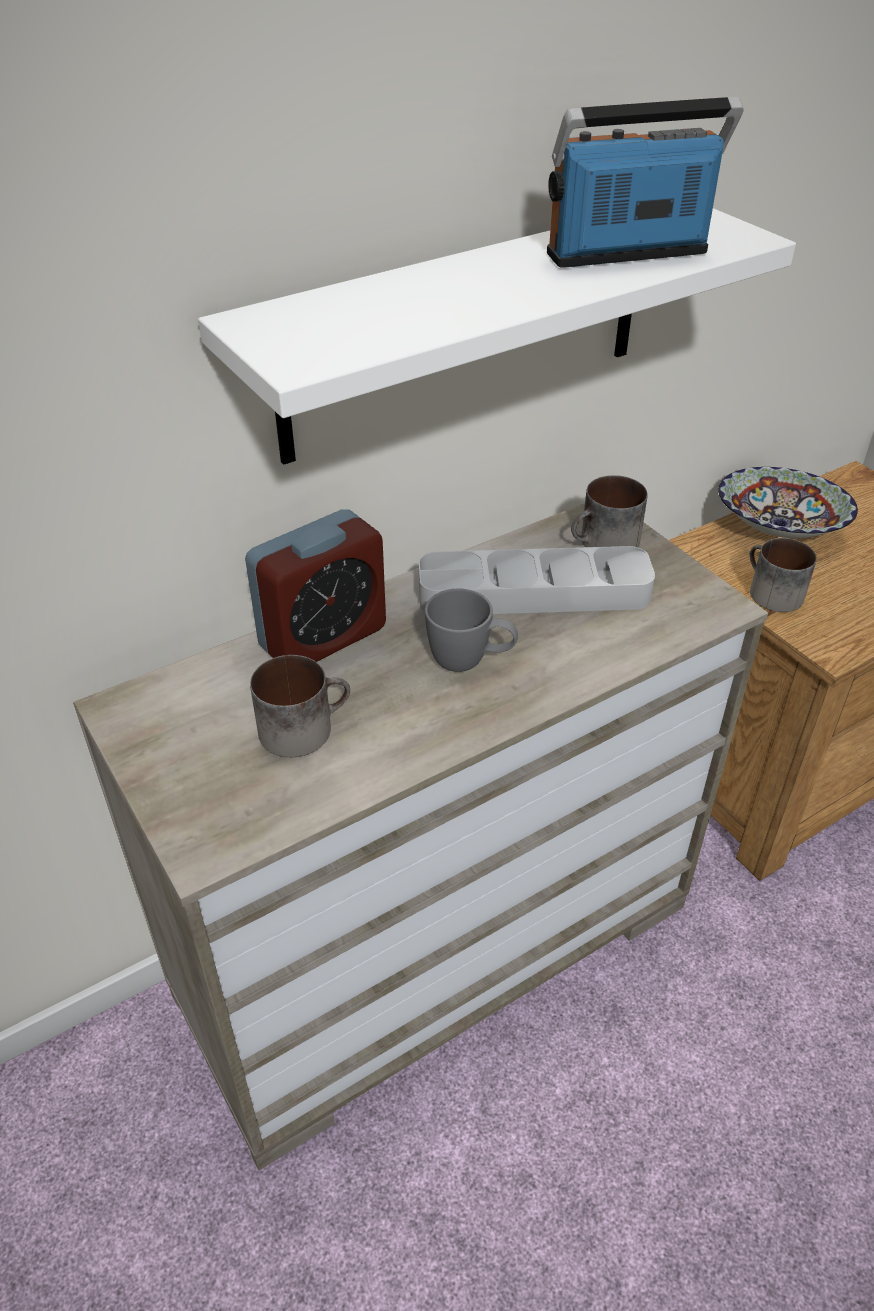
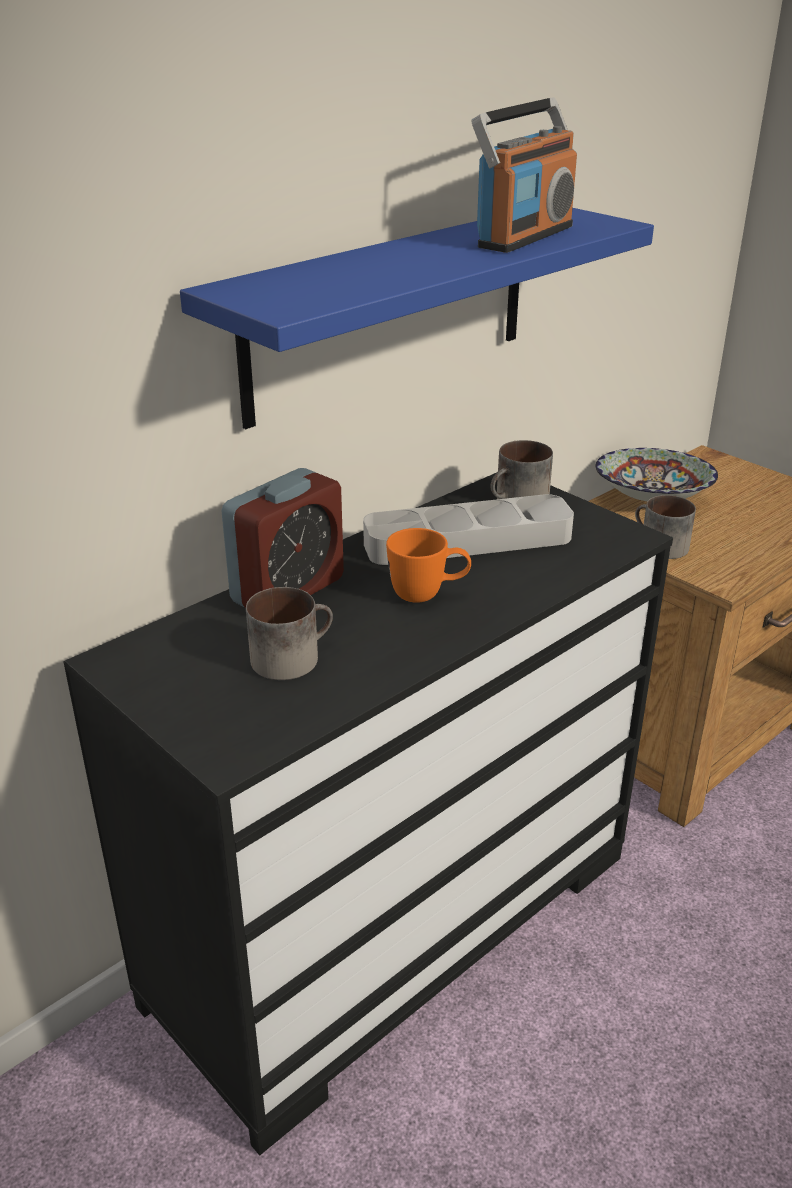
camera: 10 degrees left, 10 degrees down
beige dresser [73,503,768,1171] -> black dresser [63,473,673,1156]
white shelf [198,208,796,465] -> blue shelf [180,208,654,429]
grey mug [425,589,518,672] -> orange mug [386,528,471,603]
radio [547,97,743,268] -> radio turned 150 degrees clockwise [472,97,577,253]

